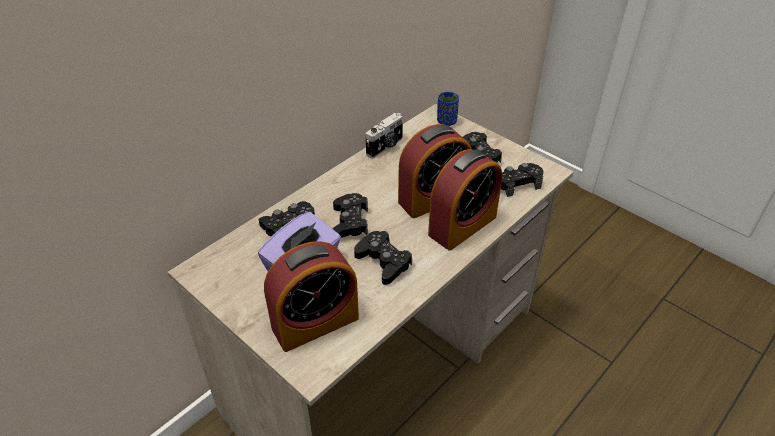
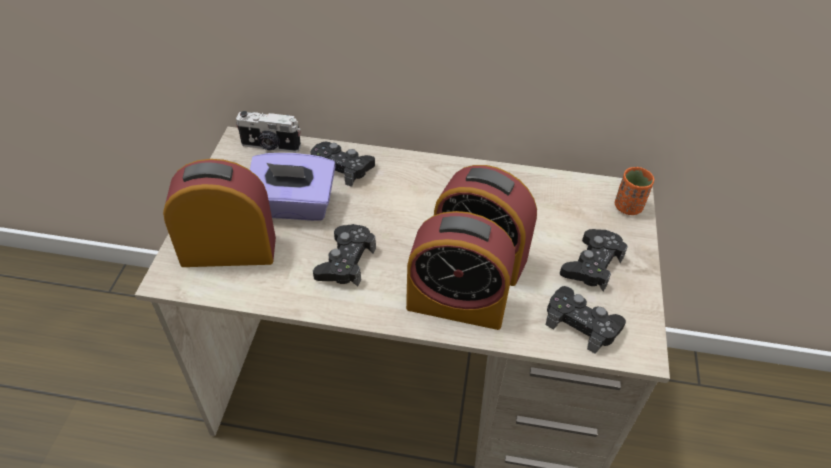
camera: 55 degrees right, 5 degrees up
alarm clock [264,241,359,352] -> alarm clock turned 150 degrees clockwise [163,159,276,267]
black game controller [333,193,368,238] -> none
camera [366,113,403,159] -> camera moved to [236,111,301,153]
blue cup [437,92,459,126] -> orange cup [615,167,654,215]

